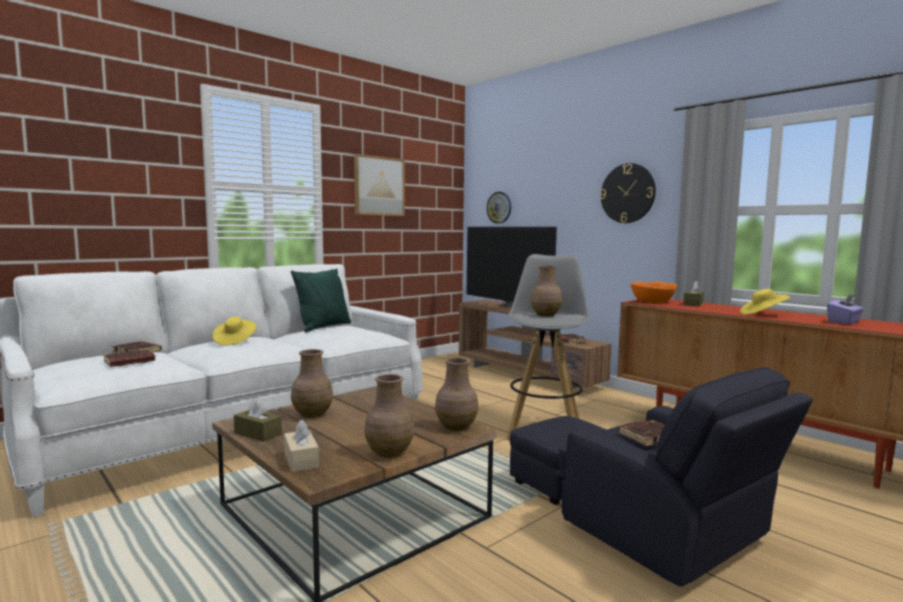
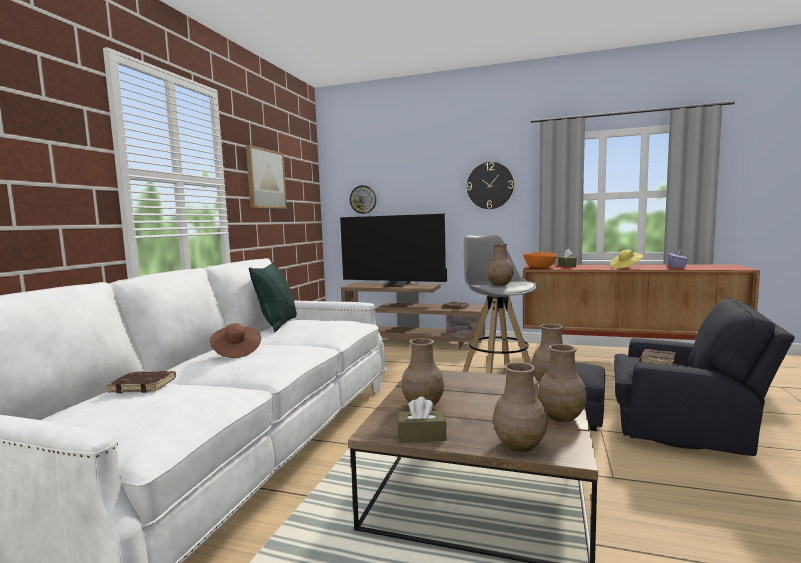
camera: 30 degrees left, 0 degrees up
brown book [103,349,155,367] -> none
yellow hat [213,317,257,345] -> brown hat [210,323,261,358]
beige tissue box [284,420,319,472] -> brown vase [493,362,547,452]

